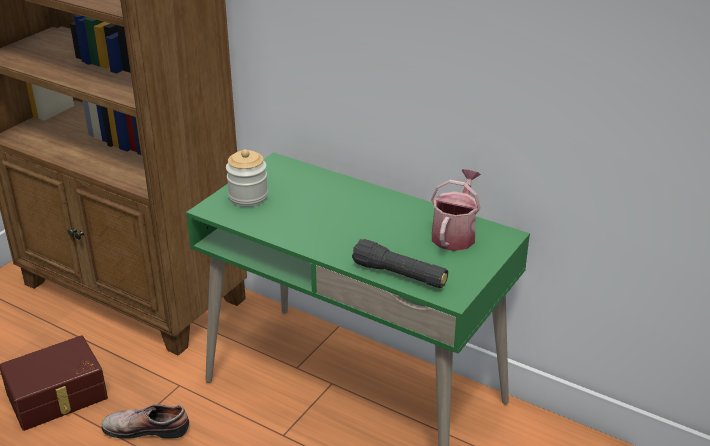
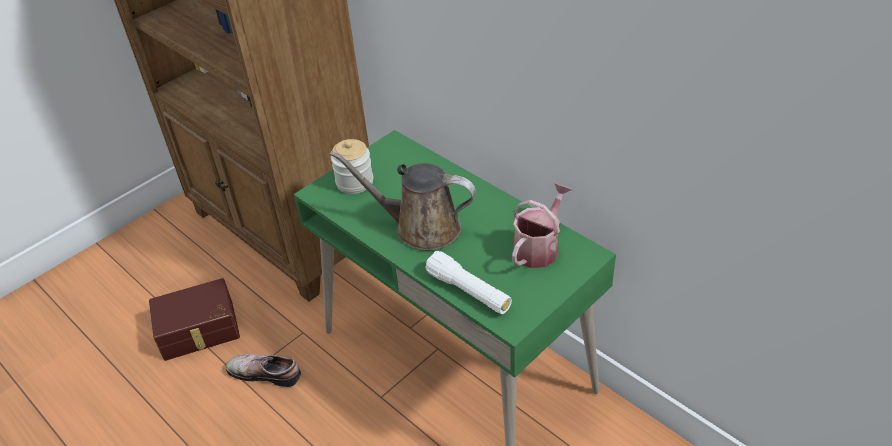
camera: 15 degrees right, 10 degrees up
black flashlight [352,239,448,288] -> white flashlight [425,251,512,314]
none -> brown watering can [330,151,476,251]

